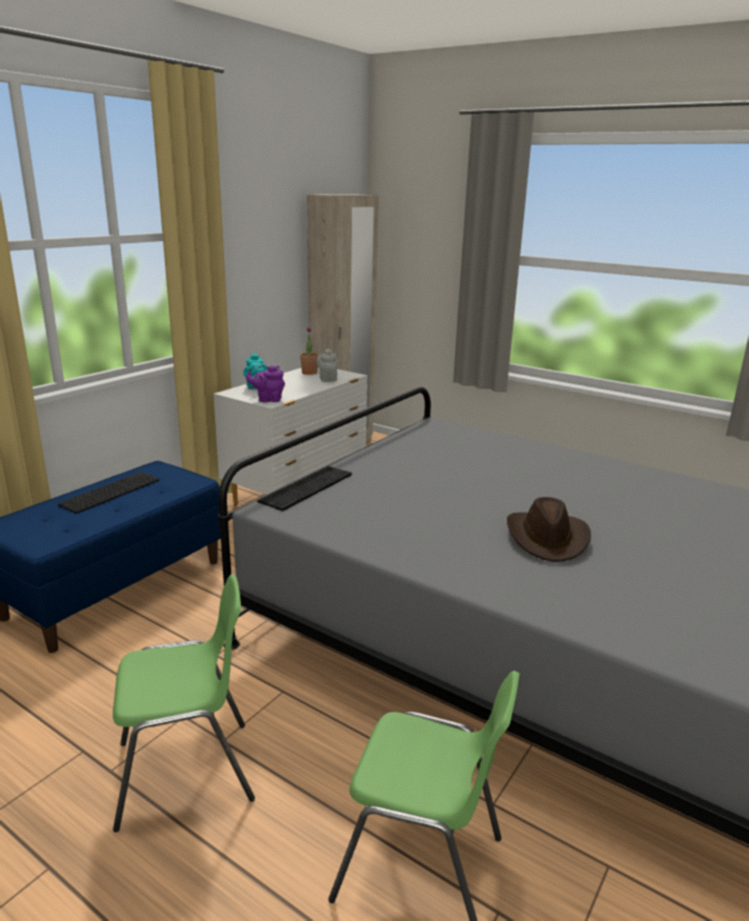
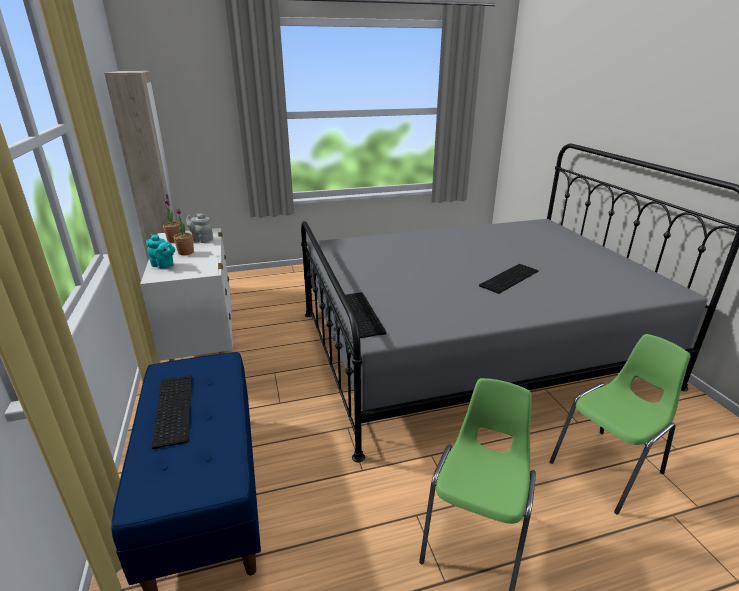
camera: 50 degrees left, 5 degrees up
purple teapot [246,365,285,402] -> none
brown hat [507,497,591,562] -> keyboard [479,264,539,294]
none -> potted plant [174,209,194,255]

